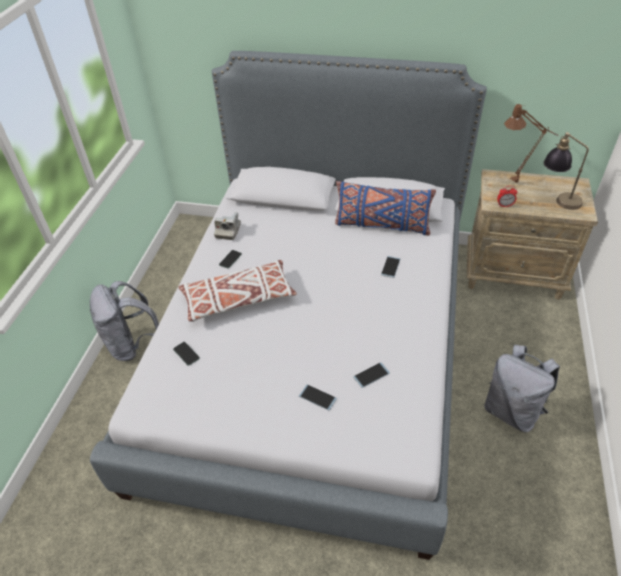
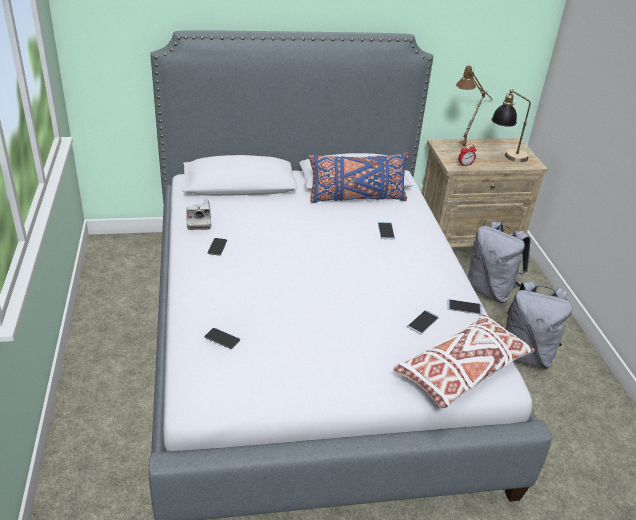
camera: 25 degrees left, 10 degrees down
grey backpack [90,281,159,361] -> grey backpack moved to [467,222,531,303]
white pillow [179,260,297,322] -> white pillow moved to [393,315,535,408]
phone [299,384,337,410] -> phone moved to [447,299,483,315]

